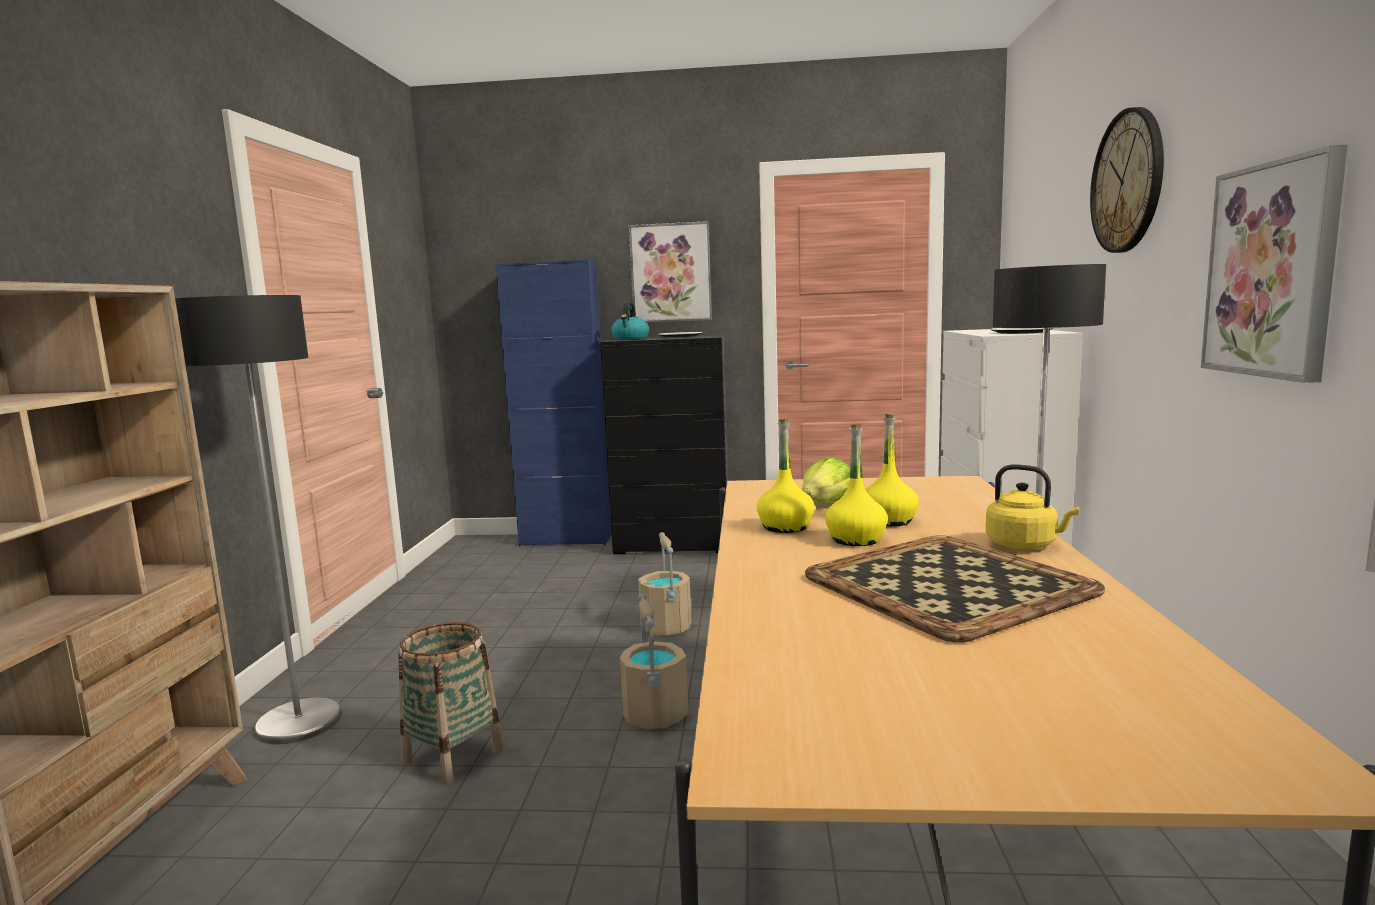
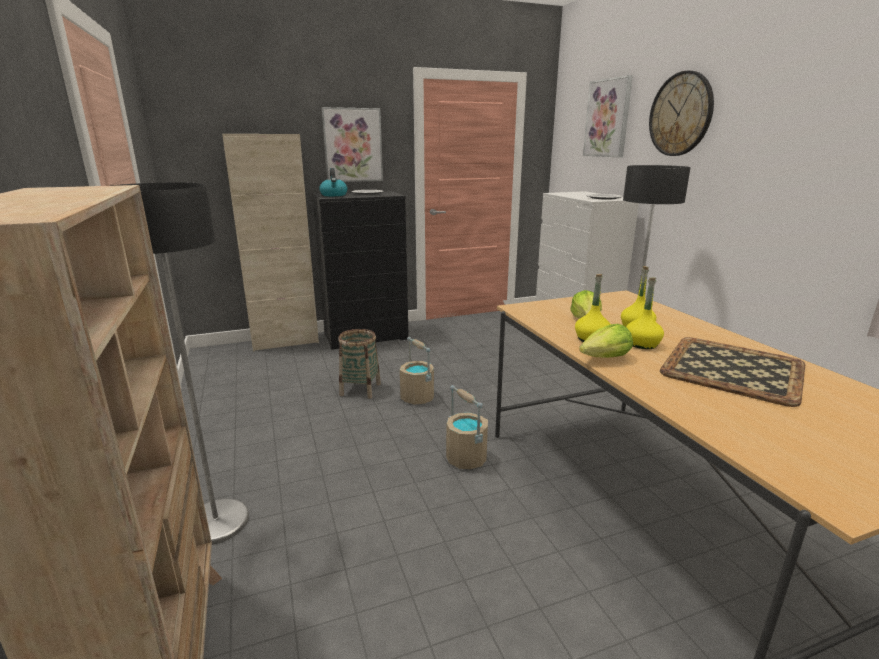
camera: 25 degrees left, 10 degrees up
basket [398,622,503,785] -> basket moved to [338,329,381,399]
blue cabinet [496,259,612,546] -> beige cabinet [222,134,319,351]
yellow kettle [986,464,1079,549] -> none
picture [1201,145,1347,383] -> picture moved to [583,75,633,157]
none -> lettuce [579,324,633,358]

